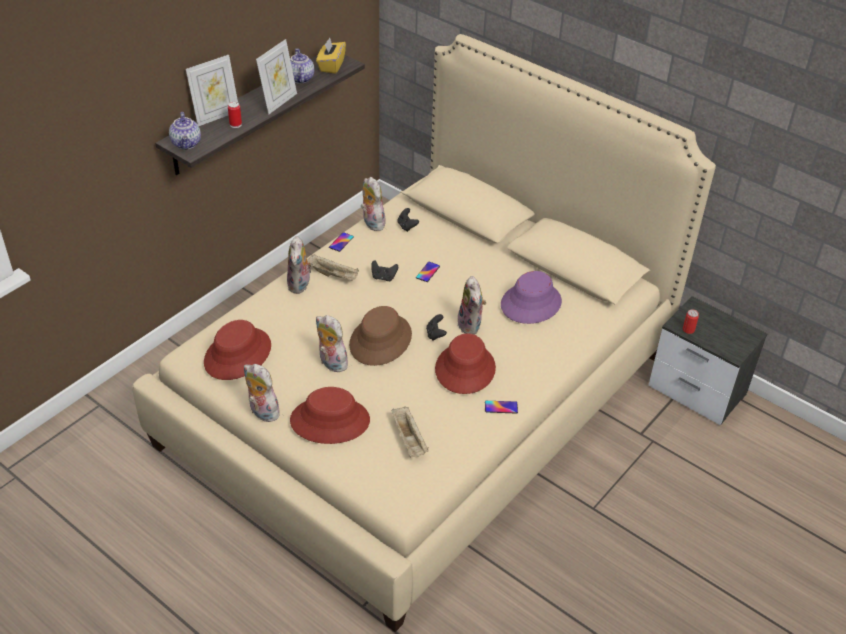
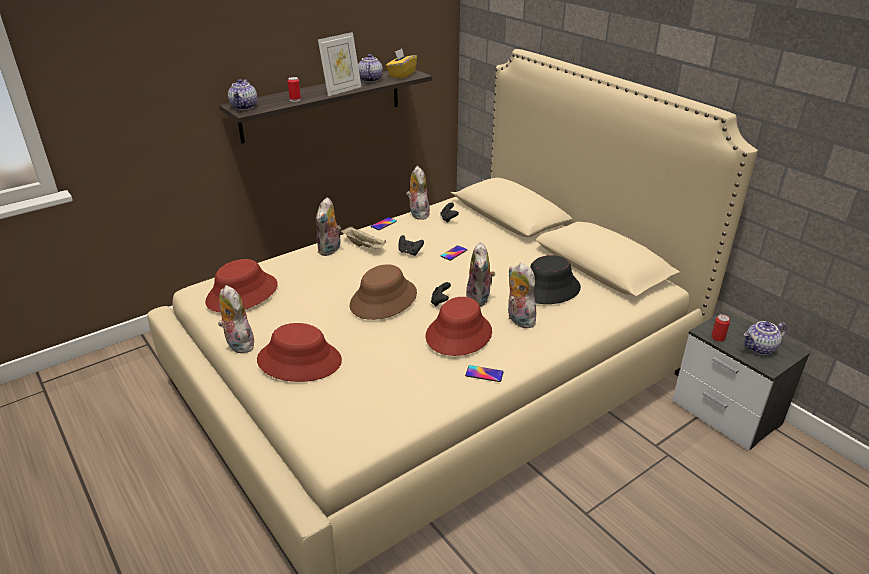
camera: 15 degrees right, 10 degrees down
picture frame [186,55,238,126] -> none
plush toy [316,315,349,372] -> plush toy moved to [508,263,536,328]
beige tray [392,406,428,457] -> none
purple hat [501,271,562,324] -> black hat [530,255,581,304]
none -> teapot [743,321,787,355]

